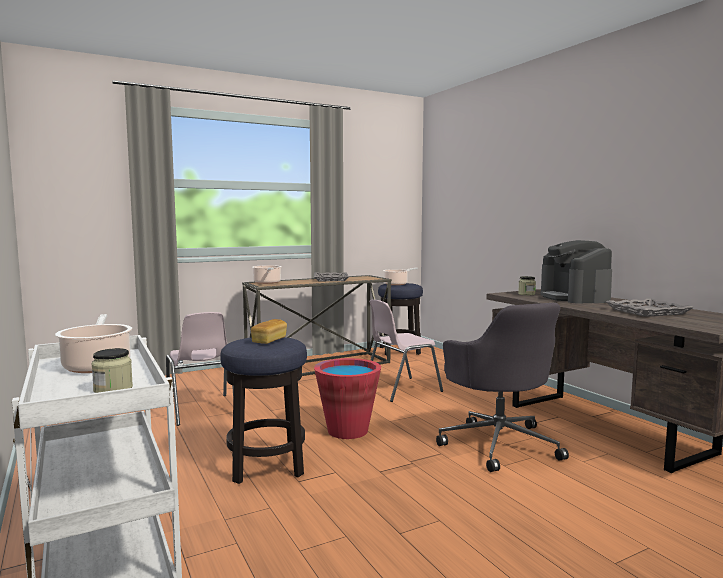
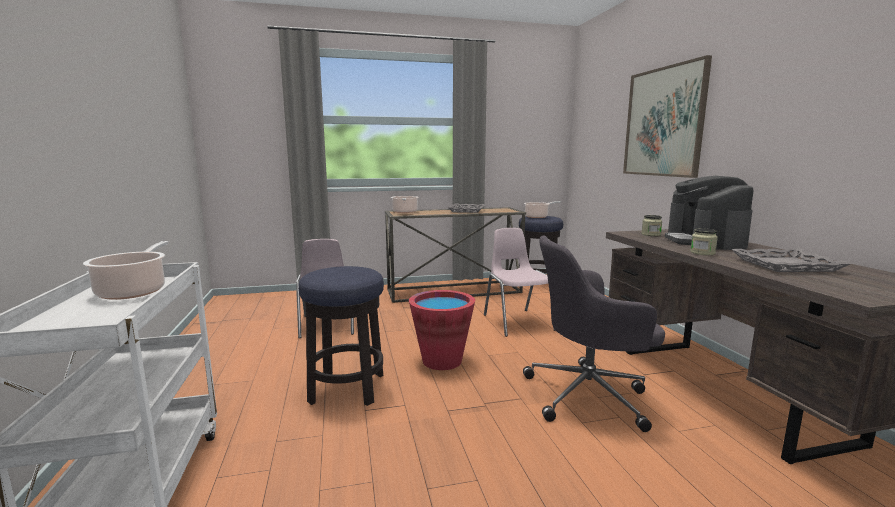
camera: 15 degrees right, 5 degrees up
jar [91,348,133,393] -> jar moved to [690,228,718,255]
bread [251,319,287,344] -> none
pink chair [369,299,443,402] -> pink chair turned 90 degrees clockwise [484,228,555,337]
grey office chair [436,303,569,472] -> grey office chair turned 90 degrees clockwise [523,236,665,432]
none -> picture [623,55,712,178]

